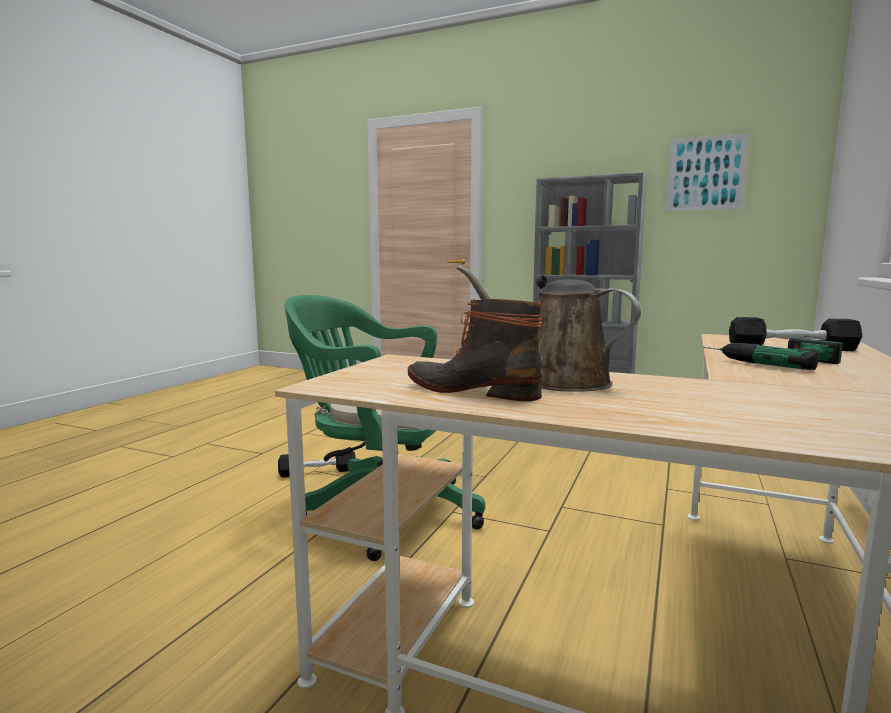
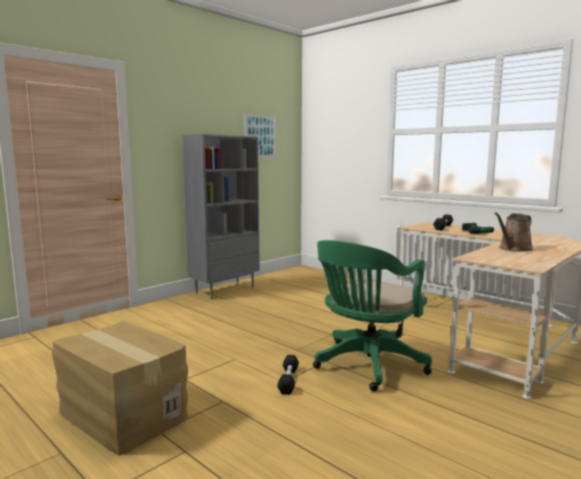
camera: 70 degrees left, 0 degrees up
boot [408,299,542,401] -> none
none -> cardboard box [52,321,189,456]

